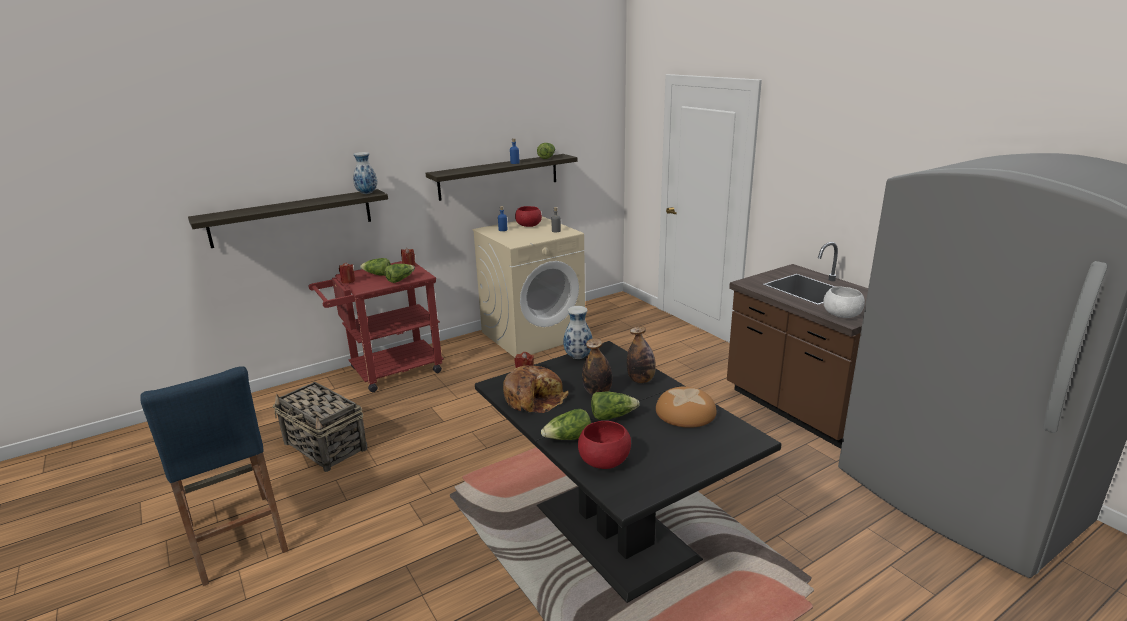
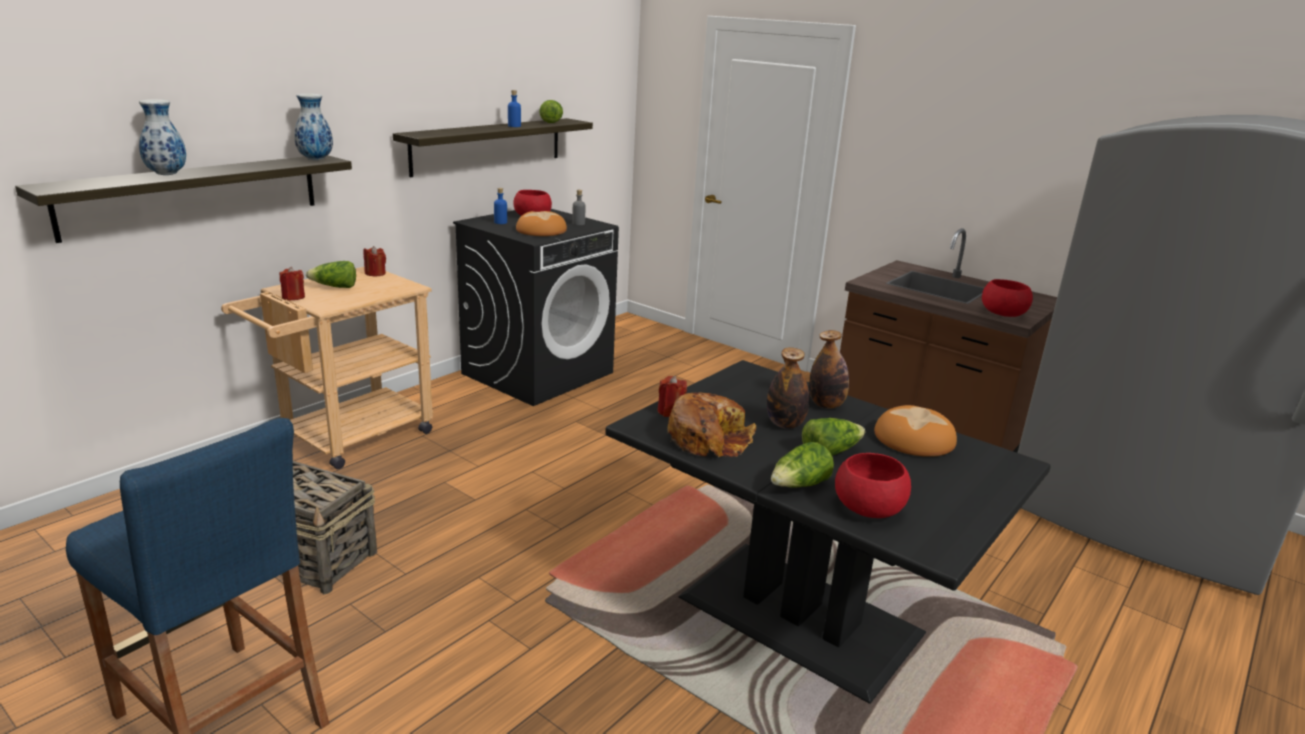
camera: 20 degrees left, 0 degrees up
red cart [309,261,444,392] -> beige cart [221,267,434,469]
lettuce [385,264,415,283] -> none
beige washing machine [472,216,585,358] -> black washing machine [453,209,619,406]
vase [563,306,593,359] -> vase moved to [139,99,186,175]
white bowl [823,287,865,318] -> red bowl [982,279,1033,317]
none -> bread [516,211,567,236]

